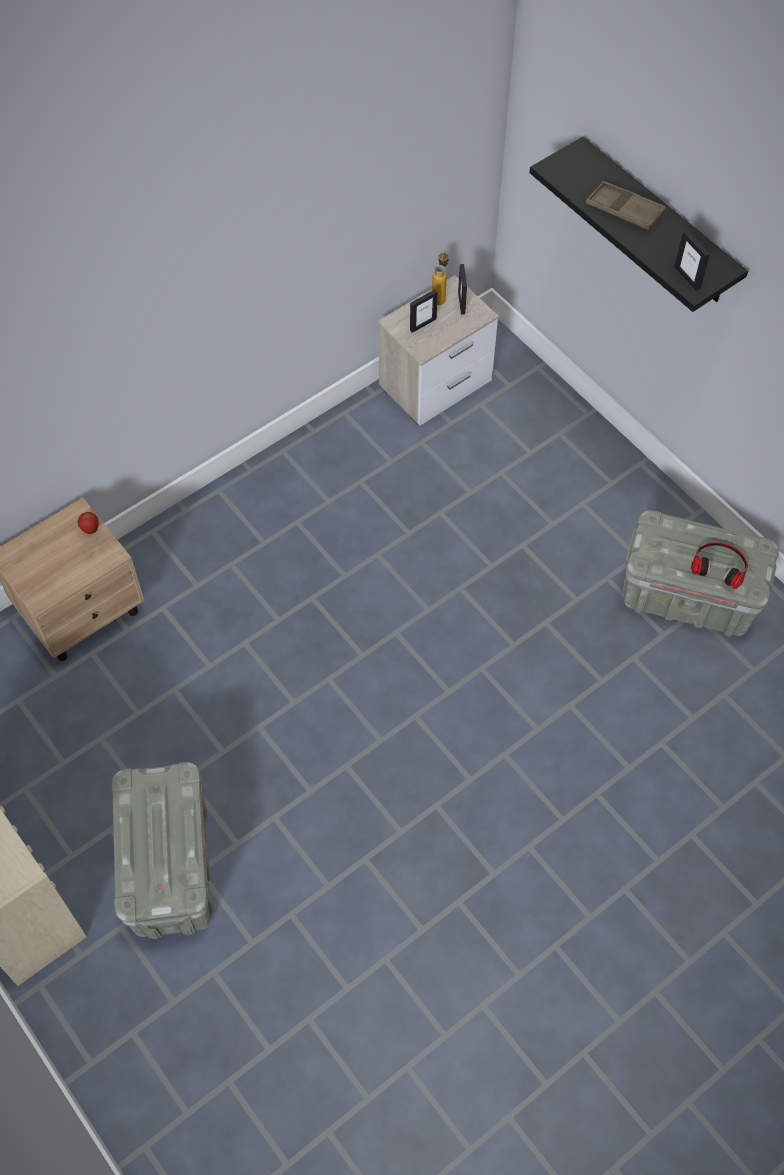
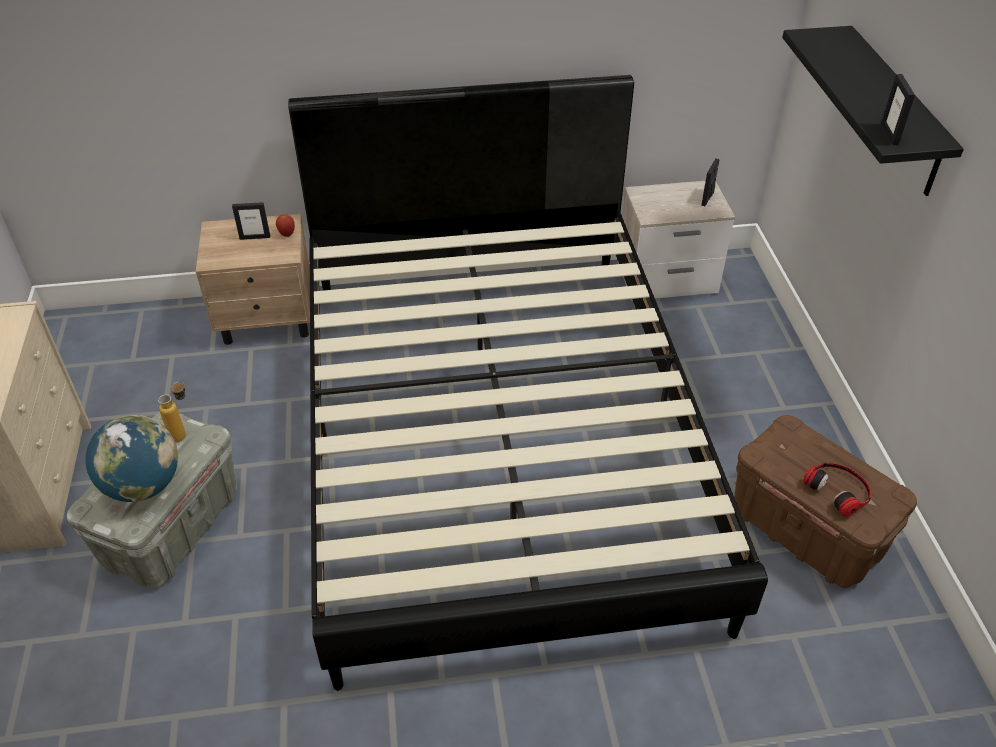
camera: 30 degrees right, 15 degrees down
picture frame [410,289,438,333] -> picture frame moved to [232,202,270,240]
bottle [432,250,449,305] -> bottle moved to [158,381,186,442]
brown tray [586,181,666,230] -> none
grey storage box [623,510,779,636] -> brown storage box [734,415,917,588]
none -> globe [85,415,178,502]
none -> black bed [288,75,768,691]

